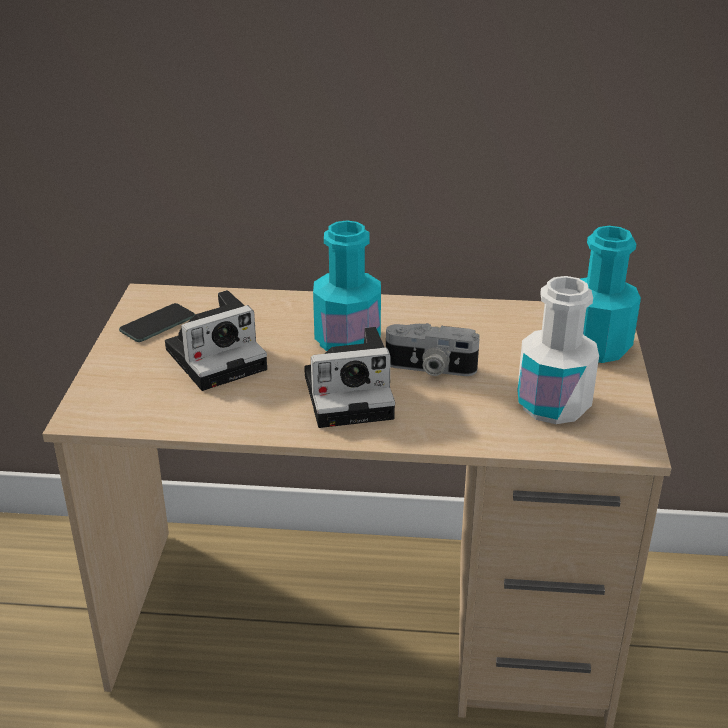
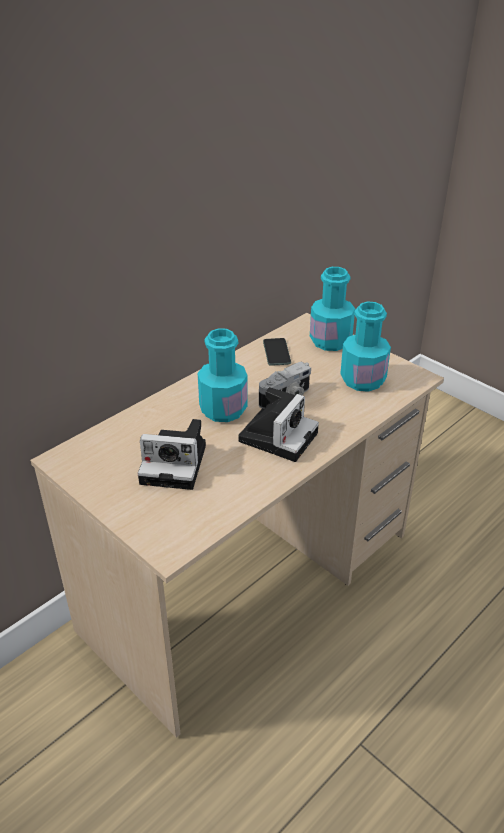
camera: 50 degrees left, 5 degrees up
phone [119,303,195,342] -> phone moved to [263,338,291,366]
camera [165,290,267,391] -> camera turned 90 degrees clockwise [138,419,206,490]
white bottle [517,276,599,424] -> turquoise bottle [340,302,391,392]

